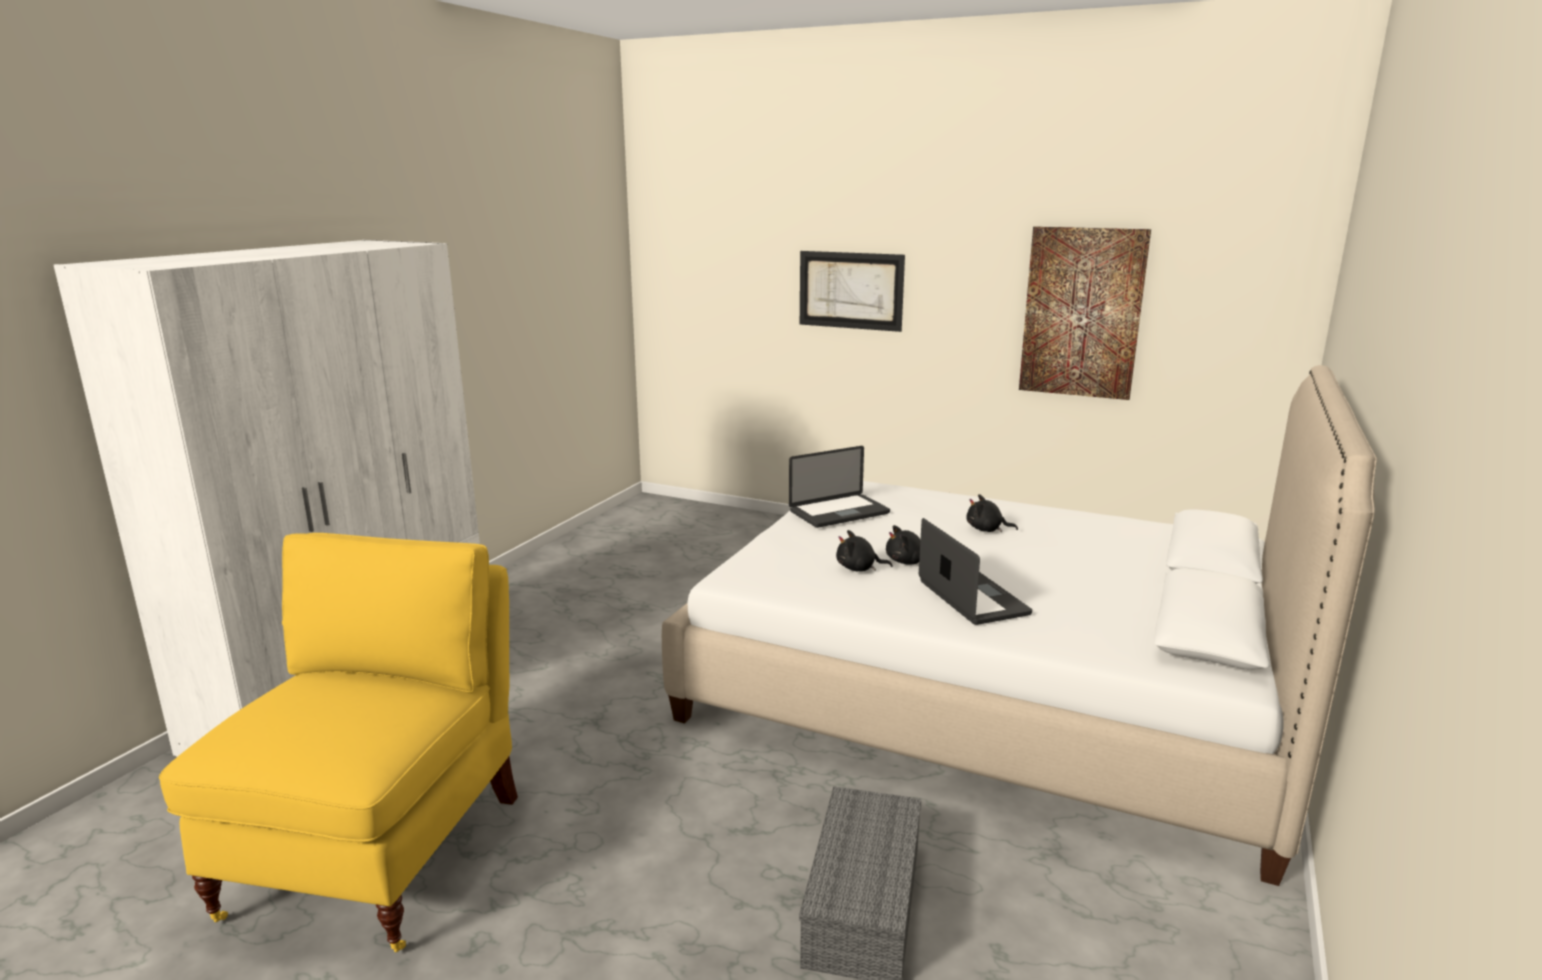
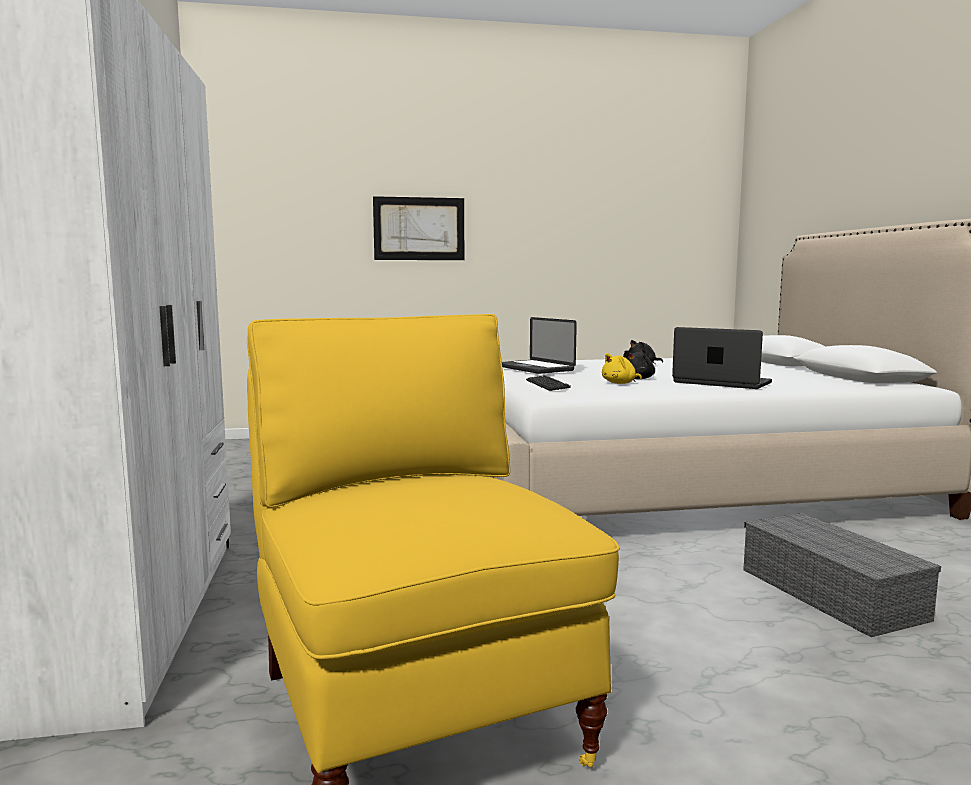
camera: 35 degrees left, 10 degrees down
laptop [789,446,890,528] -> laptop turned 120 degrees clockwise [502,317,577,374]
black plush toy [836,530,893,571] -> yellow plush toy [602,353,642,384]
picture [1019,226,1151,400] -> none
none -> keyboard [526,375,571,391]

